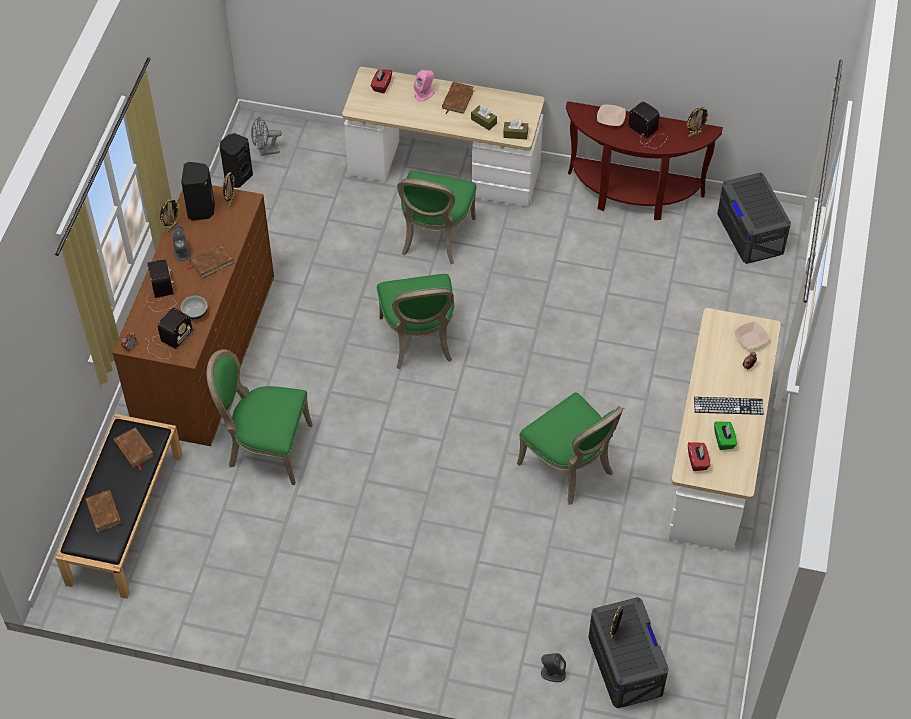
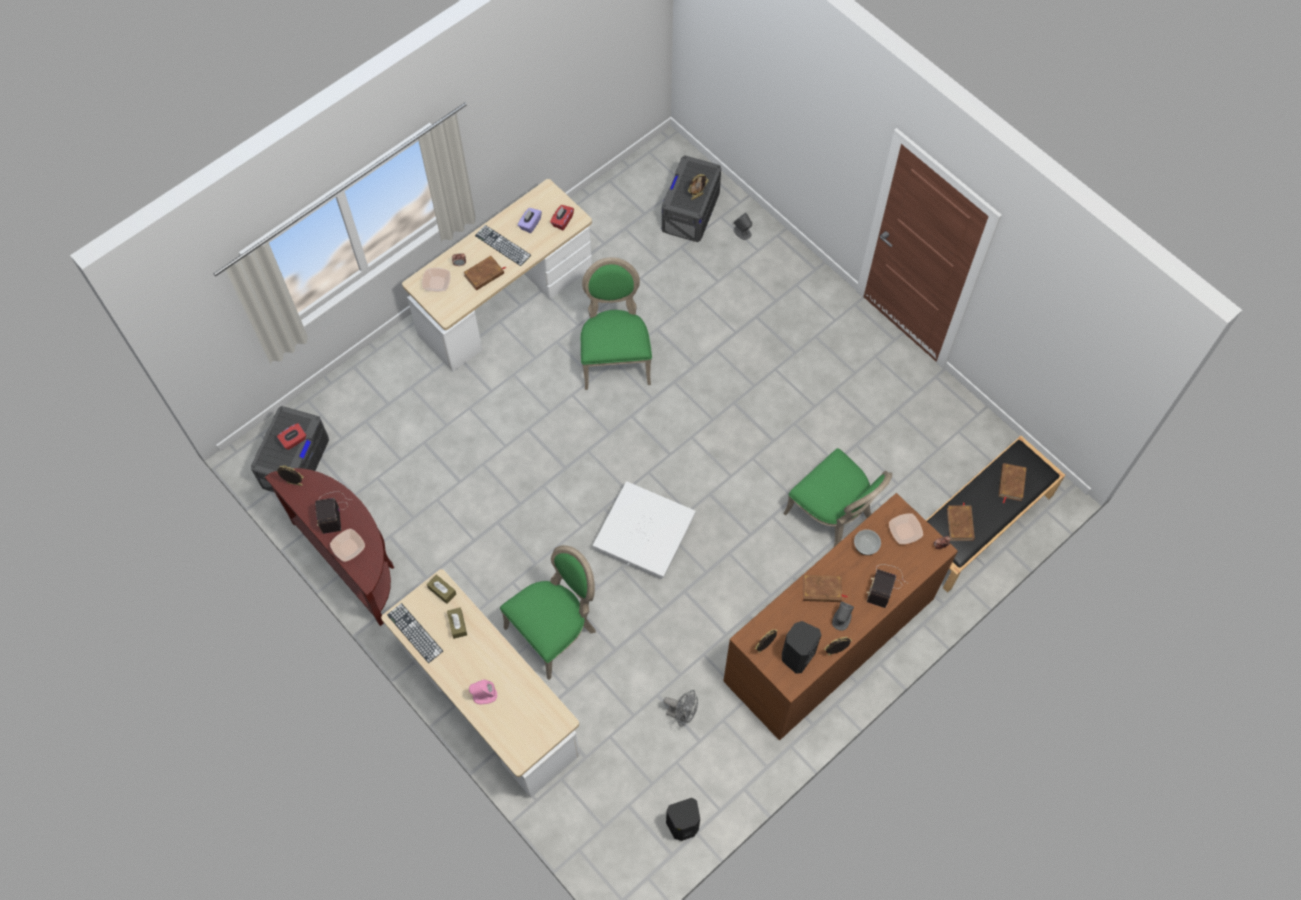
camera: 145 degrees left, 10 degrees up
radio [147,308,193,359] -> bowl [889,513,923,544]
grey fan [251,117,282,156] -> grey fan moved to [663,690,698,727]
red tissue box [371,69,392,93] -> red tissue box moved to [277,423,306,450]
green chair [377,274,454,369] -> white storage box [593,481,696,579]
brown book [442,82,474,114] -> brown book moved to [463,256,506,291]
green tissue box [714,421,737,450] -> purple tissue box [518,208,542,233]
none -> keyboard [387,603,443,663]

